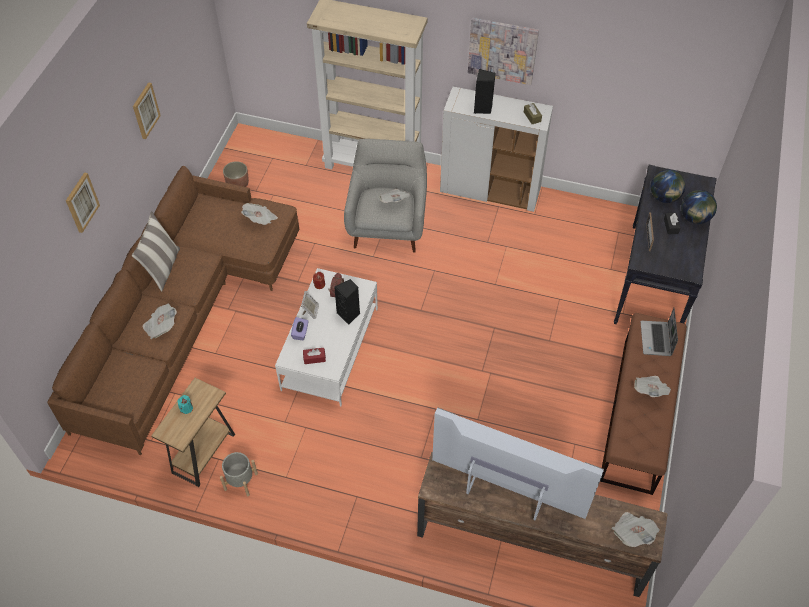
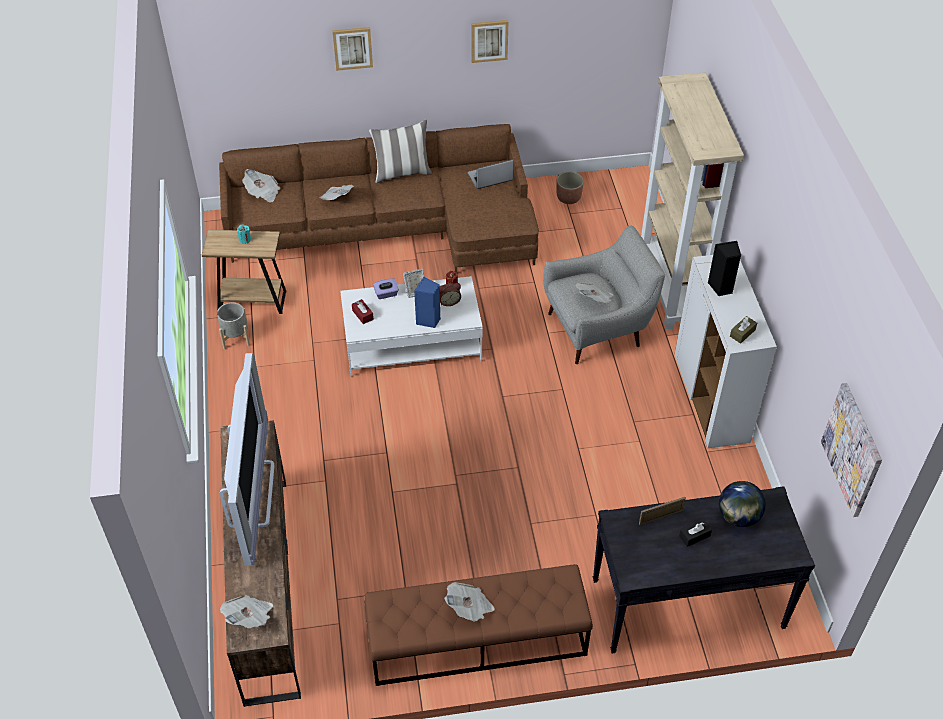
camera: 65 degrees right, 5 degrees down
newspaper [241,203,278,225] -> newspaper moved to [242,169,280,203]
black speaker [334,279,360,325] -> blue speaker [414,277,441,328]
picture [468,18,539,85] -> picture moved to [821,383,882,517]
laptop [641,308,678,356] -> laptop moved to [468,160,514,189]
globe [681,190,717,224] -> none

